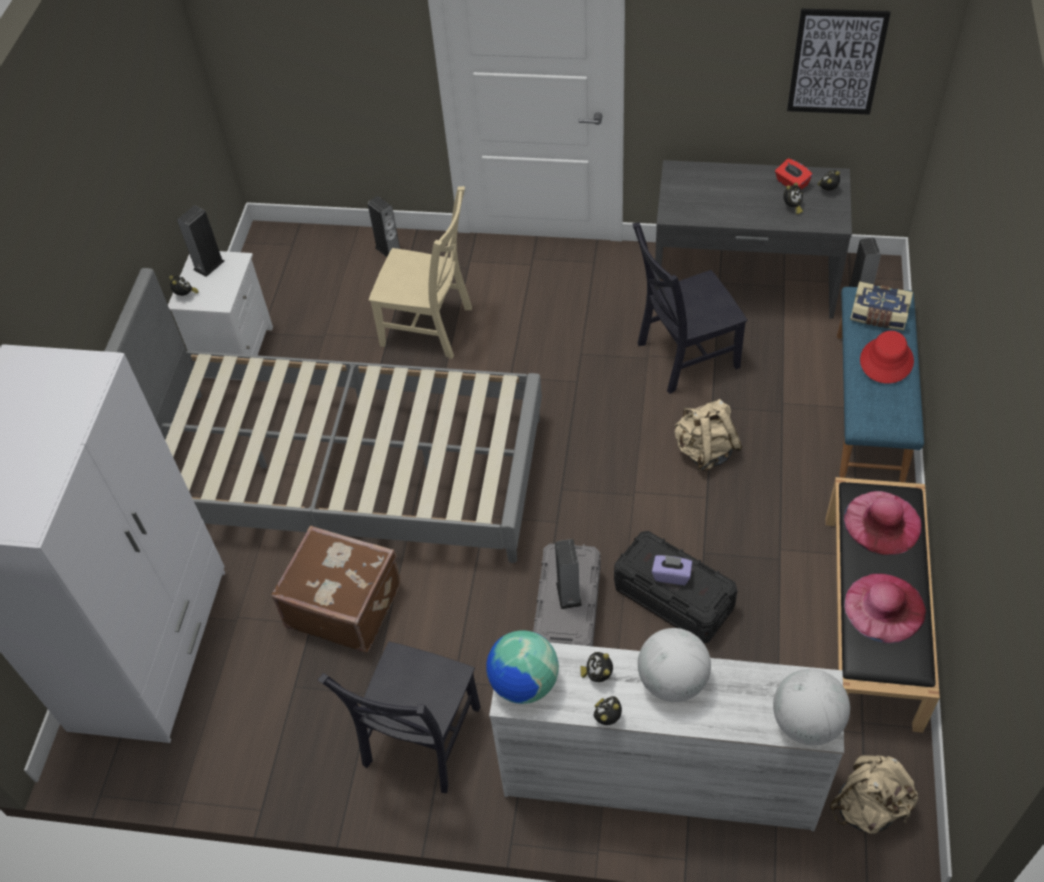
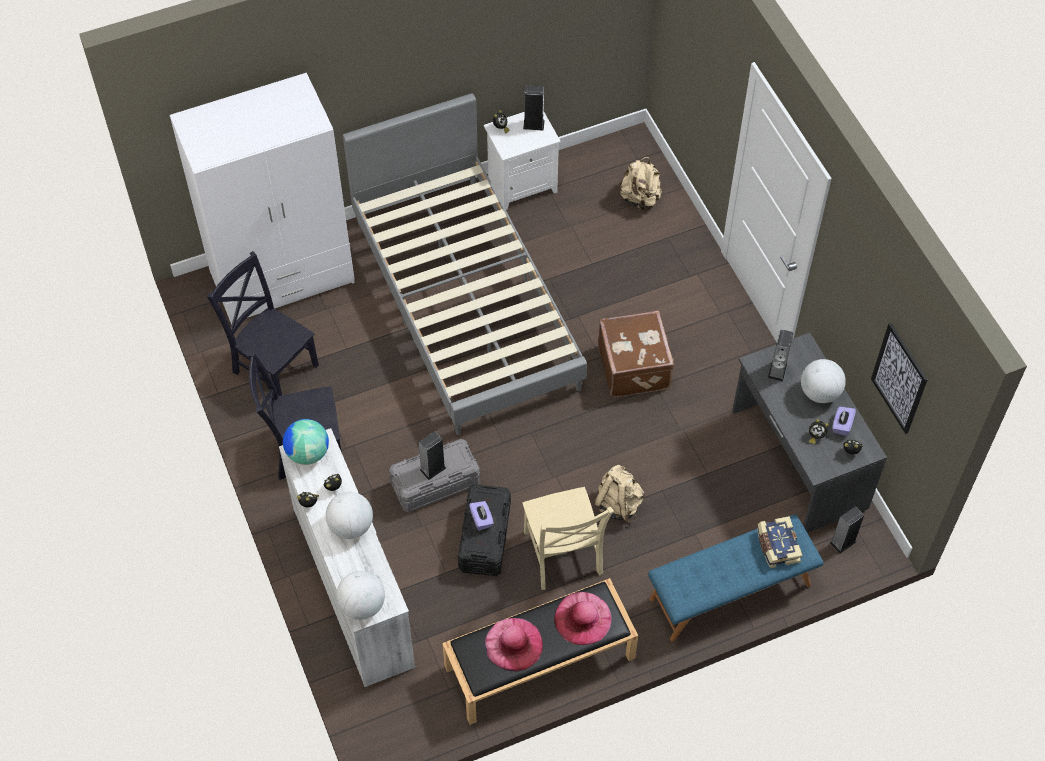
camera: 55 degrees right, 5 degrees up
brown suitcase [271,525,400,653] -> brown suitcase moved to [598,311,674,398]
speaker [368,196,400,257] -> speaker moved to [768,329,794,382]
beige chair [369,186,472,359] -> beige chair moved to [522,487,614,590]
black chair [632,222,747,394] -> black chair moved to [207,251,319,396]
red tissue box [775,158,813,190] -> purple tissue box [832,406,856,436]
beige backpack [830,755,919,834] -> beige backpack moved to [619,157,662,211]
red hat [860,331,914,383] -> none
none -> globe [801,359,846,403]

